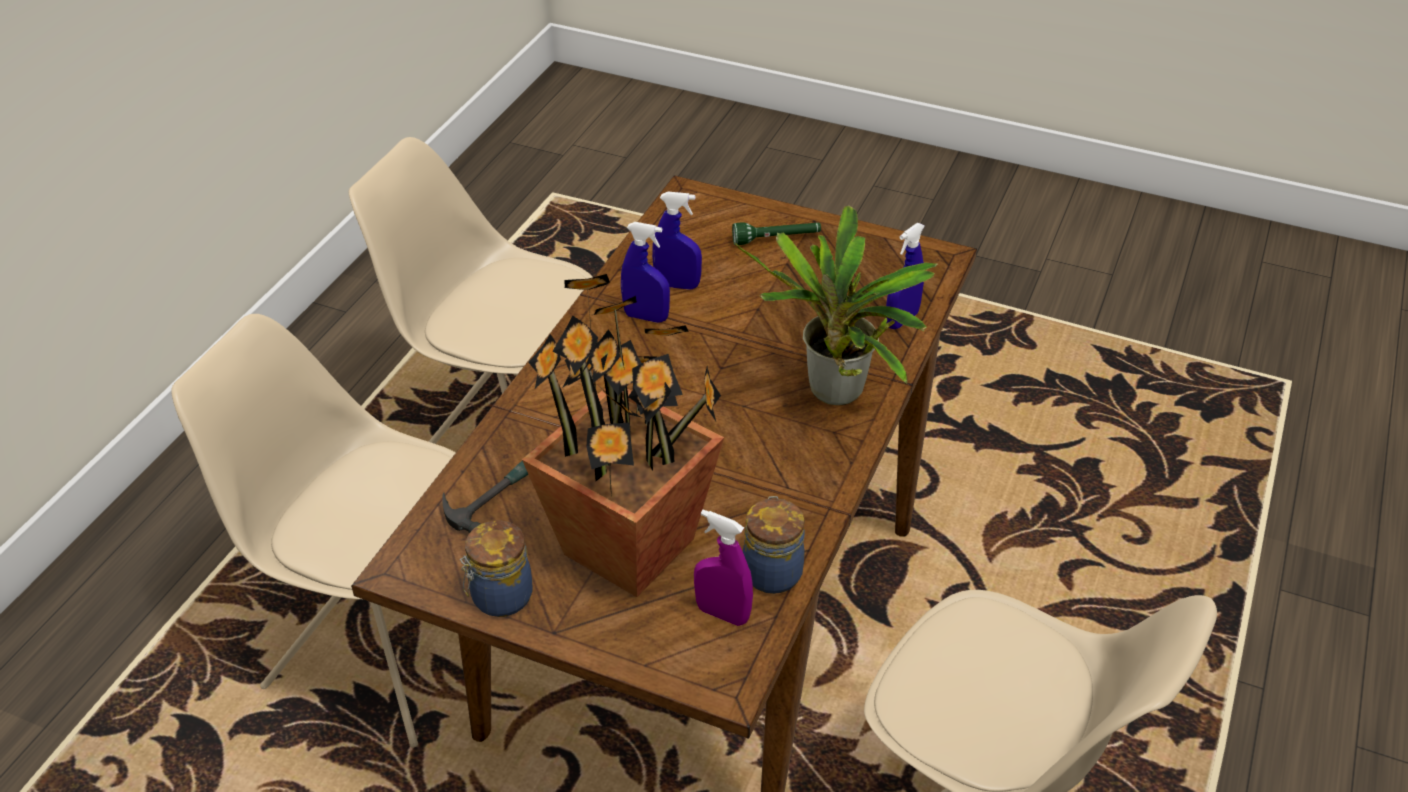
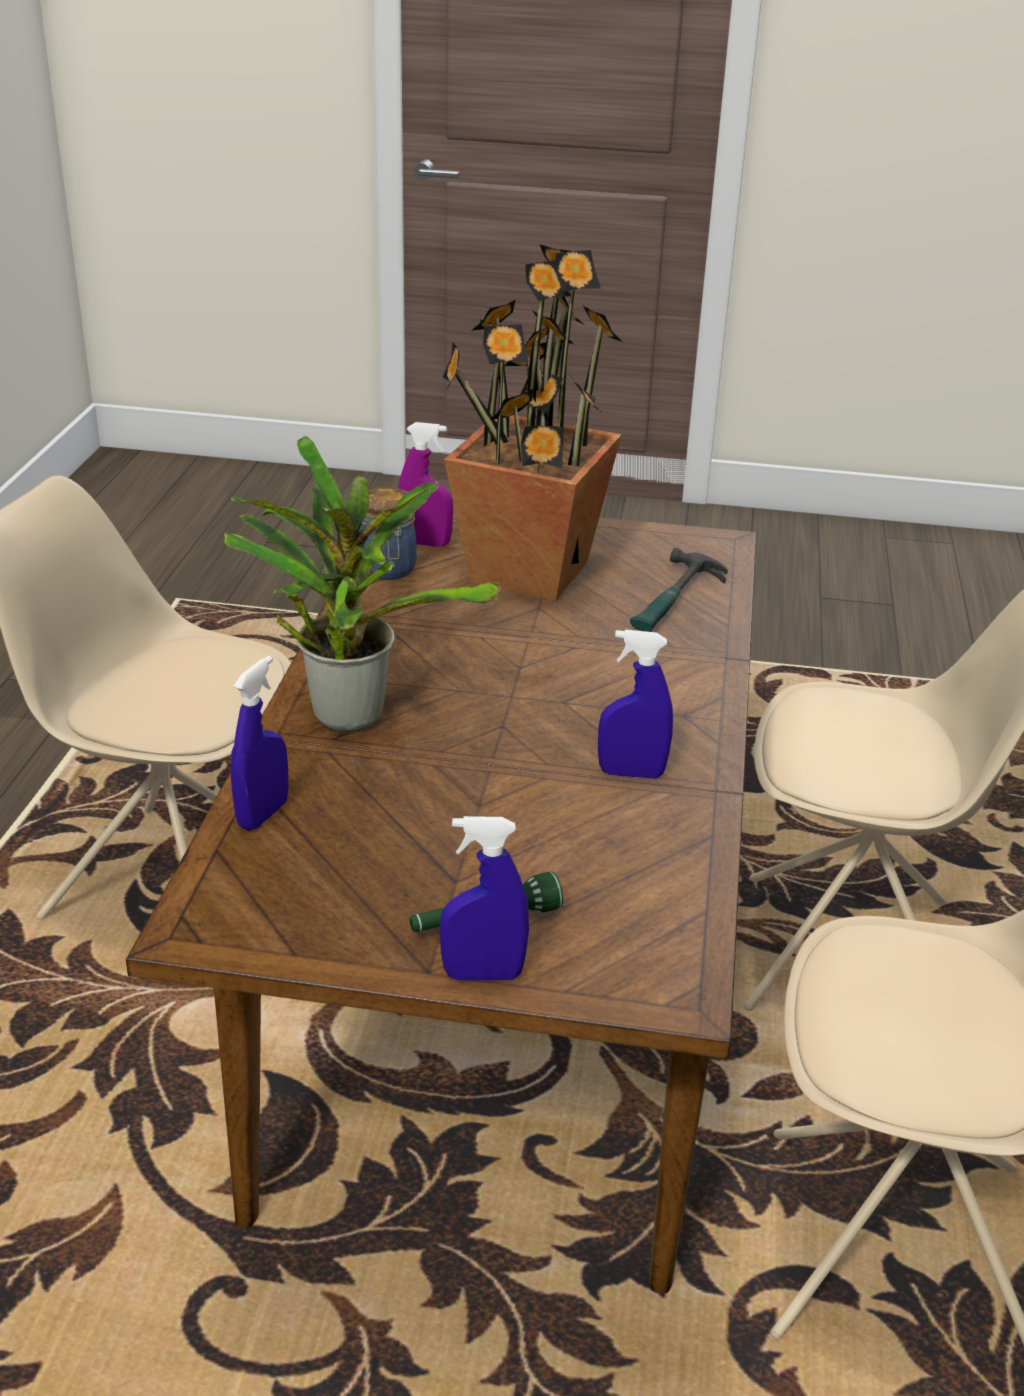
camera: 165 degrees right, 10 degrees down
jar [460,520,533,617] -> none
blue spray bottle [652,192,702,290] -> blue spray bottle moved to [440,816,529,981]

